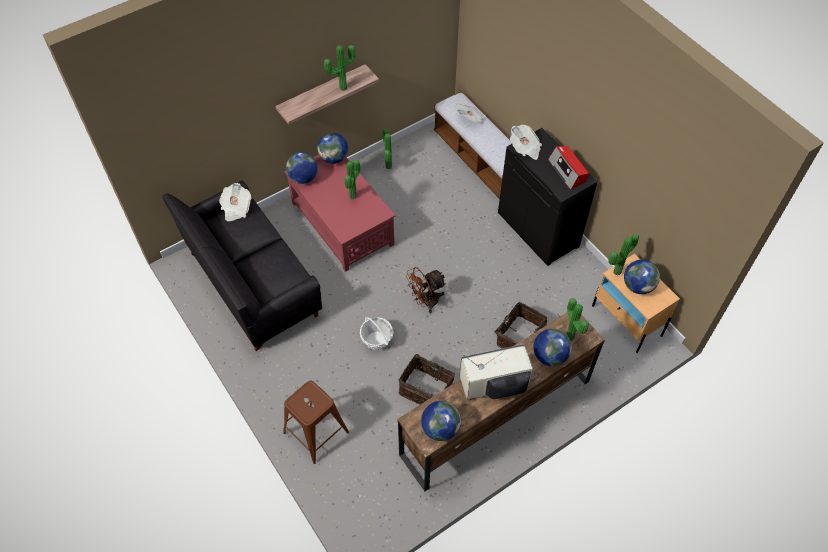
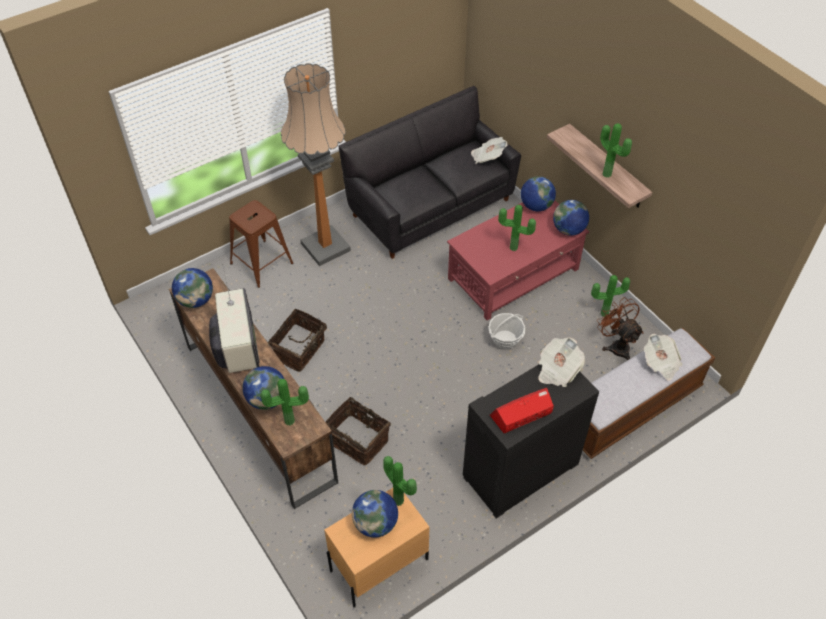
camera: 90 degrees right, 5 degrees down
basket [360,317,393,350] -> basket moved to [489,313,525,349]
brown fan [406,267,446,313] -> brown fan moved to [597,297,644,360]
none -> floor lamp [281,63,351,266]

